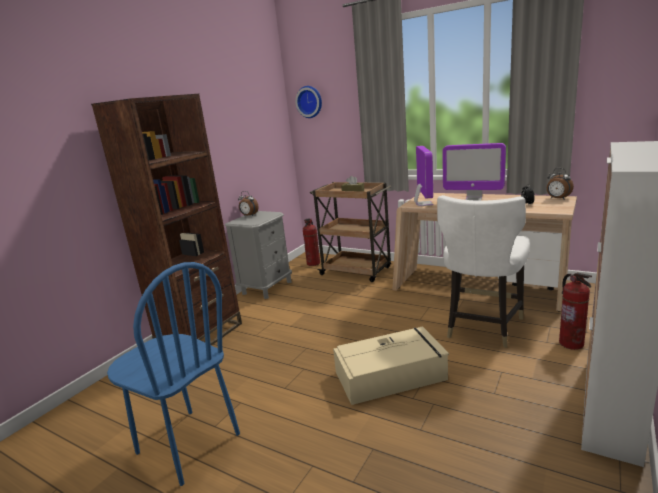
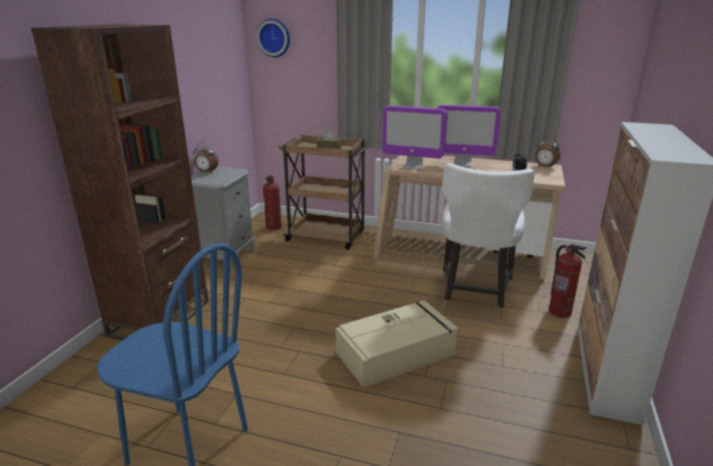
camera: 15 degrees left, 5 degrees up
monitor [414,146,433,206] -> monitor turned 120 degrees clockwise [382,106,448,170]

